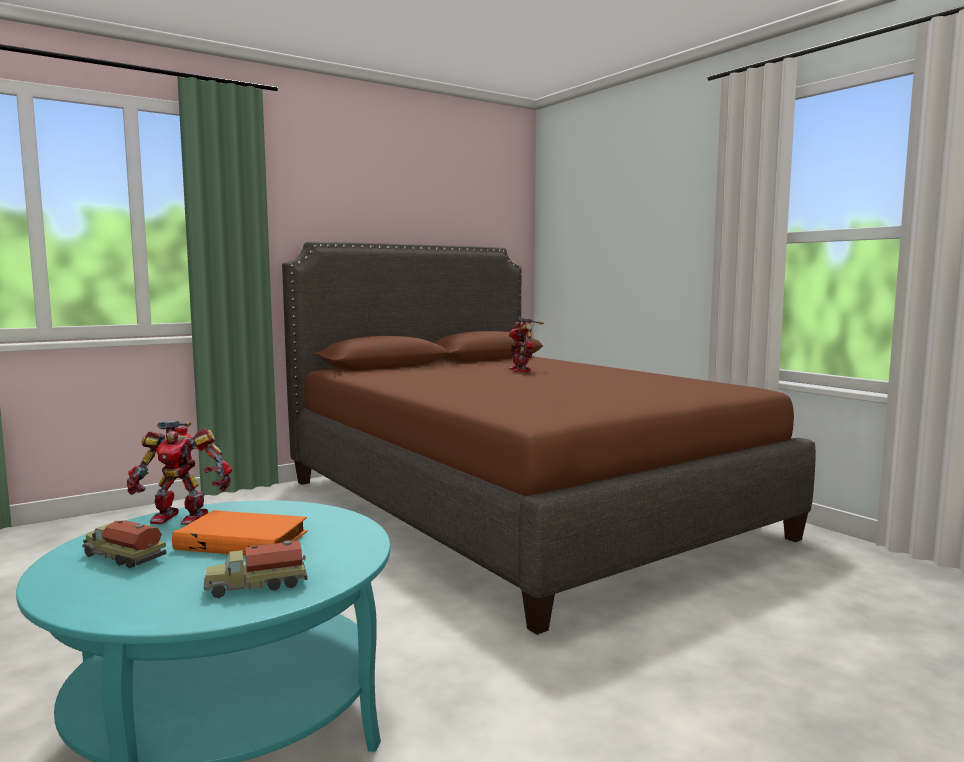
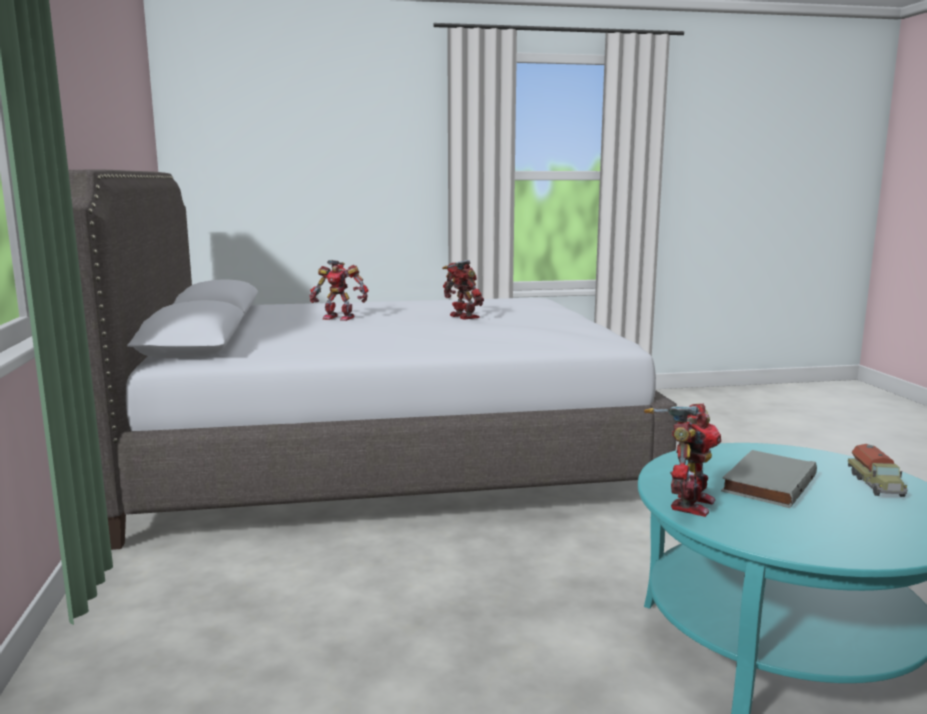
camera: 65 degrees left, 5 degrees up
toy truck [82,520,167,568] -> none
orange book [172,510,307,556] -> grey book [721,450,817,508]
brown bed [282,242,816,635] -> grey bed [68,170,677,550]
none -> toy robot [442,260,484,320]

